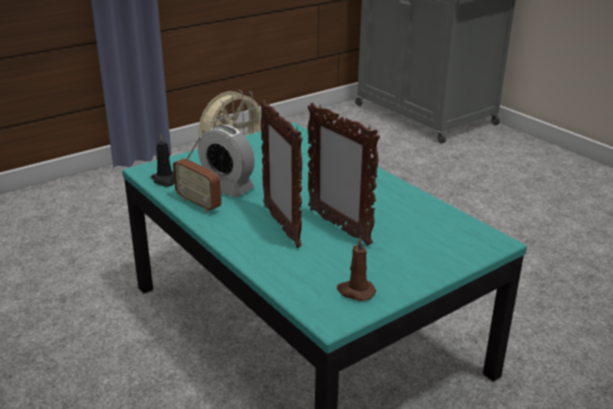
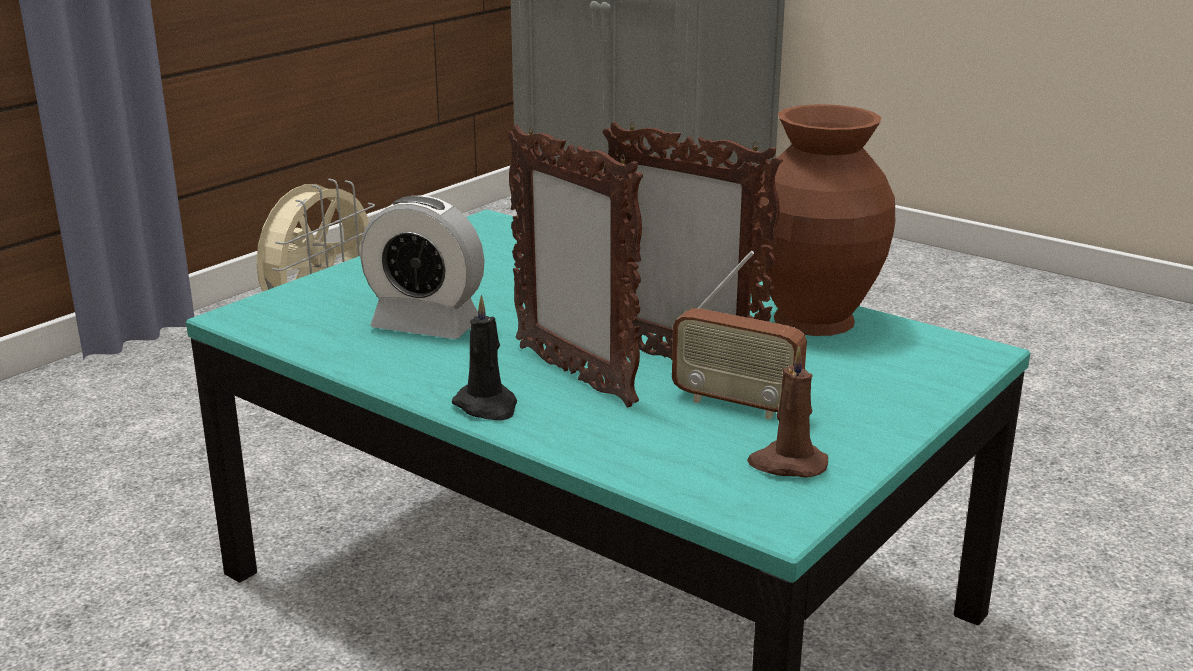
camera: 15 degrees left, 5 degrees down
black candle [151,134,174,187] -> black candle moved to [452,295,517,421]
radio [173,136,221,213] -> radio moved to [672,251,807,420]
none -> brown vase [754,104,895,336]

